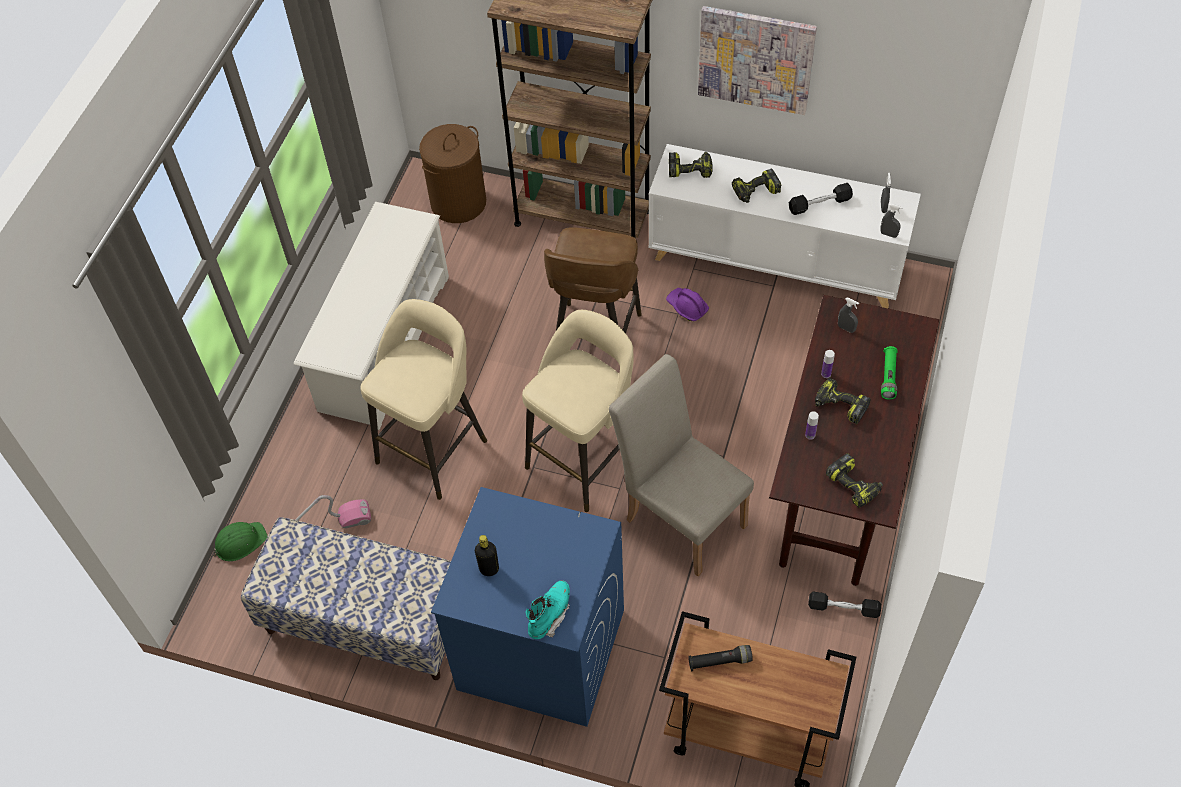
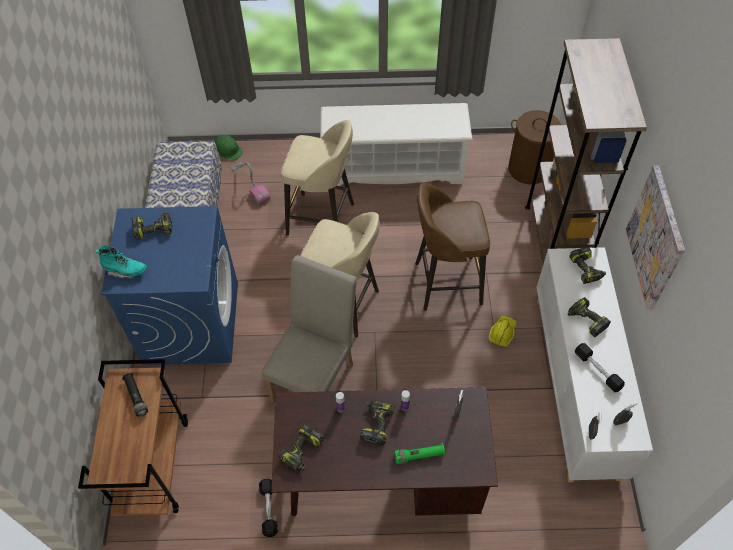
camera: 70 degrees right, 0 degrees up
black bottle [475,535,499,576] -> power drill [132,211,172,239]
purple hard hat [666,288,709,321] -> yellow hard hat [489,316,516,347]

